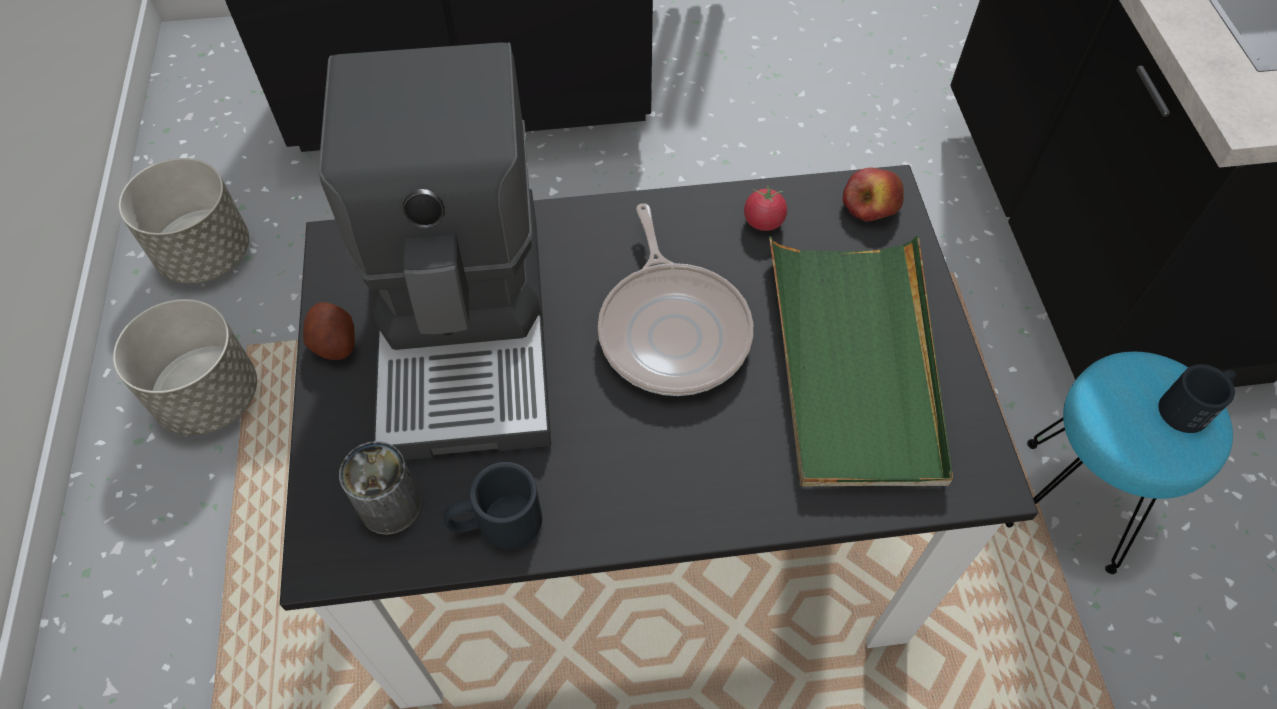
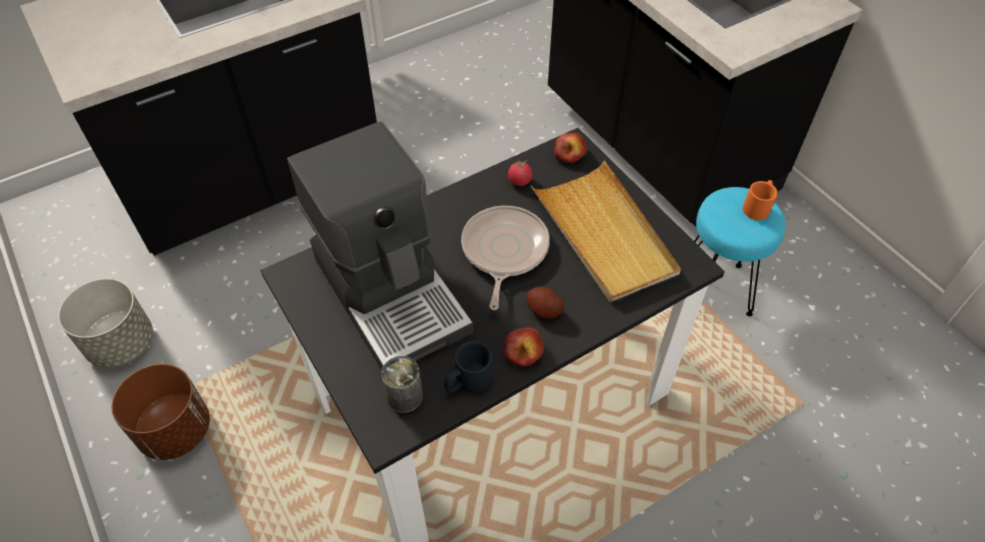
camera: 25 degrees left, 5 degrees down
grey planter [113,299,257,436] -> brown planter [112,364,210,460]
potato [303,302,355,360] -> potato moved to [526,287,564,319]
frying pan [598,203,753,396] -> frying pan turned 135 degrees counterclockwise [461,206,550,310]
green tray [769,236,953,486] -> beige tray [531,160,681,302]
black mug [1159,364,1236,433] -> orange mug [743,180,778,220]
none -> apple [504,327,544,367]

